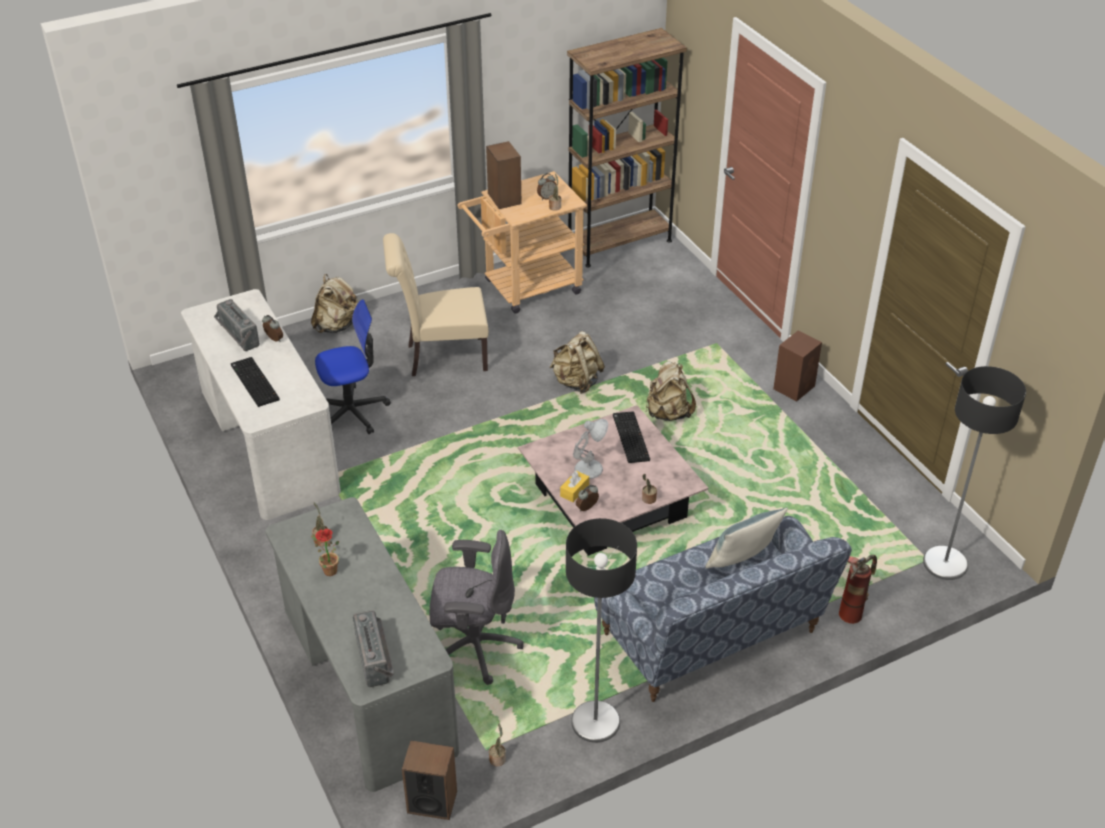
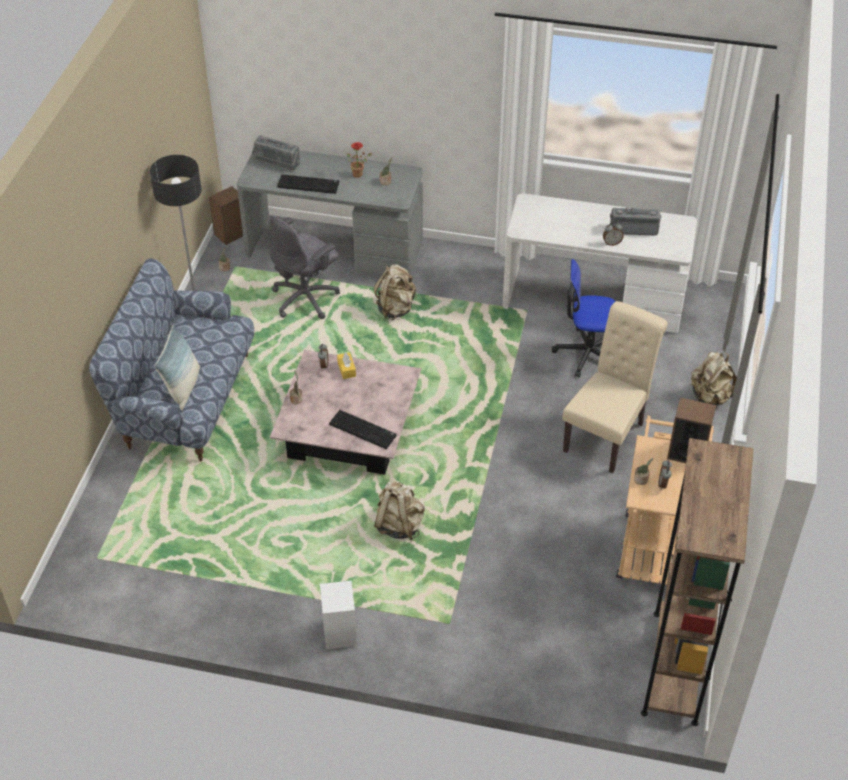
camera: 130 degrees right, 5 degrees up
keyboard [231,357,280,407] -> keyboard moved to [277,174,339,194]
office chair [315,299,391,434] -> office chair turned 75 degrees clockwise [552,259,616,378]
beige backpack [549,331,605,394] -> beige backpack moved to [374,264,416,320]
white table lamp [573,419,608,479] -> none
brown speaker [773,330,822,402] -> white speaker [320,581,357,649]
fire extinguisher [839,555,877,624] -> none
floor lamp [923,366,1026,580] -> none

